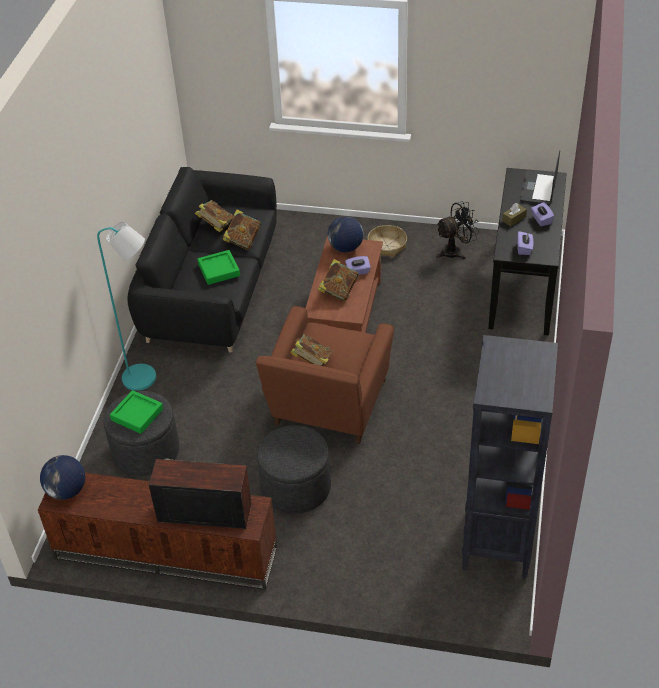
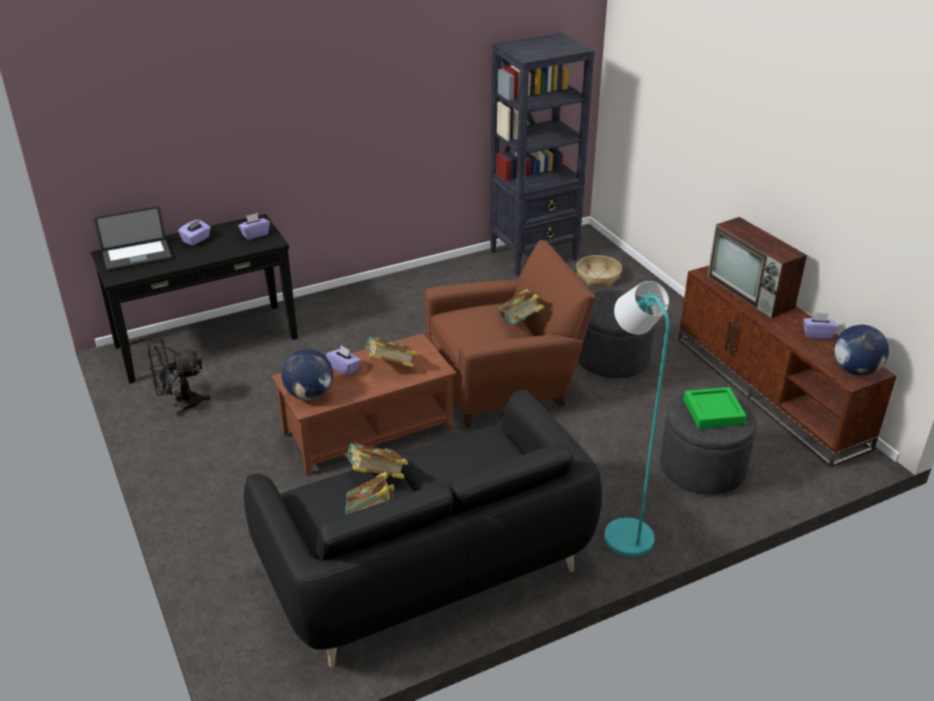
camera: 130 degrees left, 10 degrees down
green tray [198,250,240,285] -> none
basket [367,225,407,257] -> basket moved to [576,255,622,287]
black fan [436,201,479,260] -> black fan turned 45 degrees counterclockwise [147,338,211,417]
brown tissue box [502,203,527,226] -> none
none -> purple tissue box [803,312,838,339]

